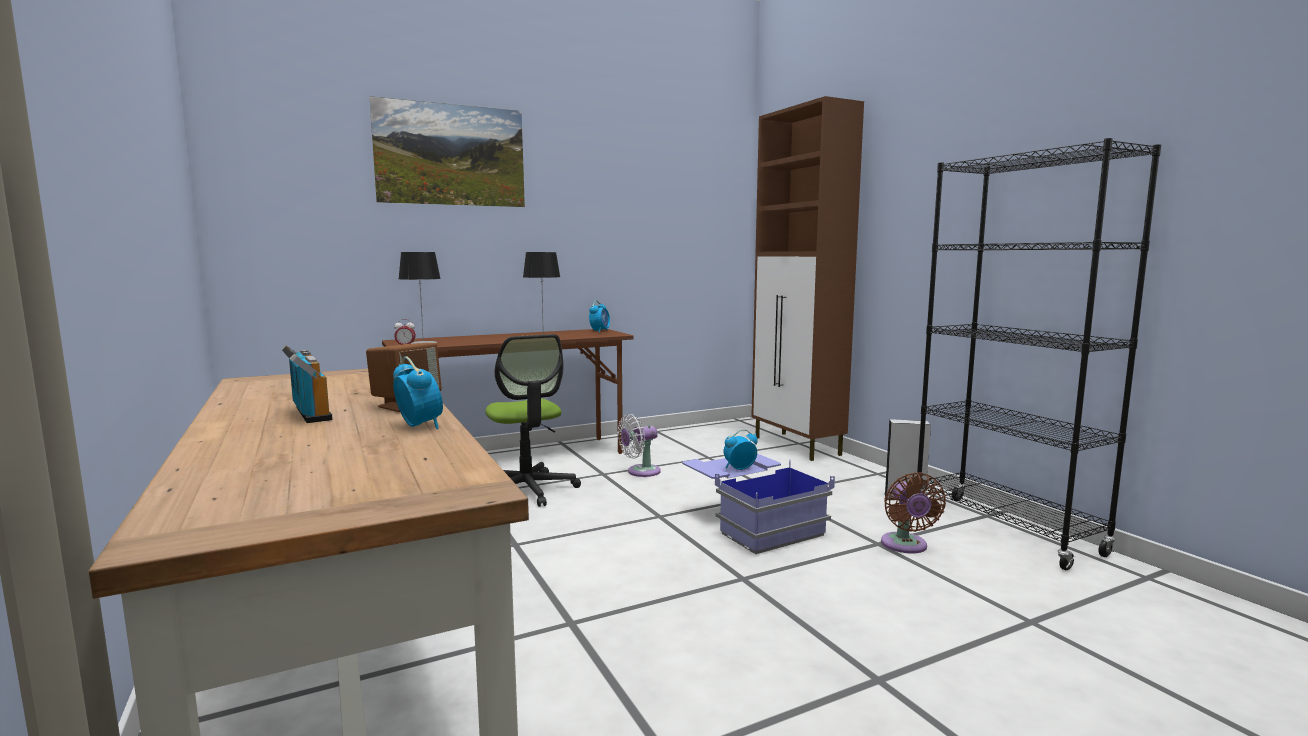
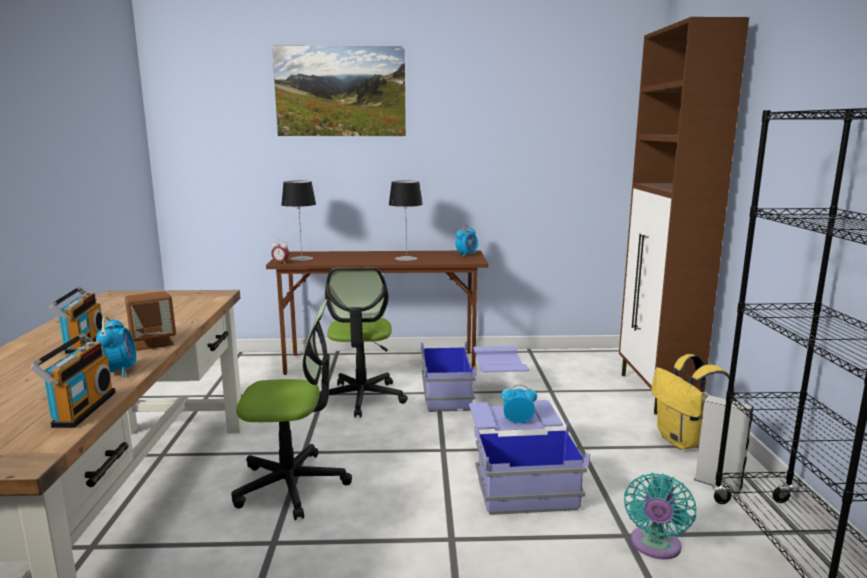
camera: 25 degrees right, 5 degrees up
white fan [618,414,661,477] -> blue storage box [421,342,529,412]
brown fan [881,472,946,553] -> turquoise fan [624,473,696,559]
none -> radio [30,333,115,428]
none -> office chair [231,299,352,520]
none -> yellow backpack [651,354,736,450]

